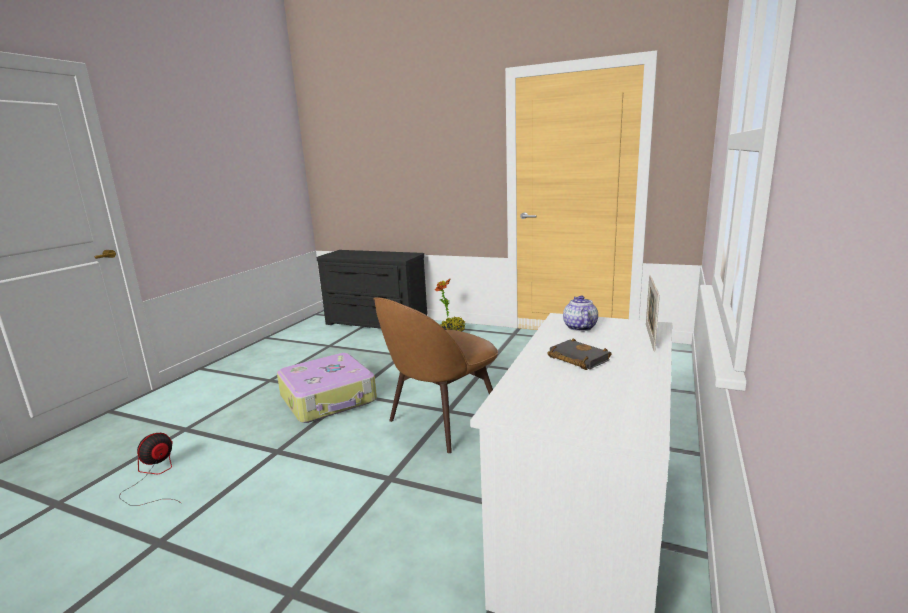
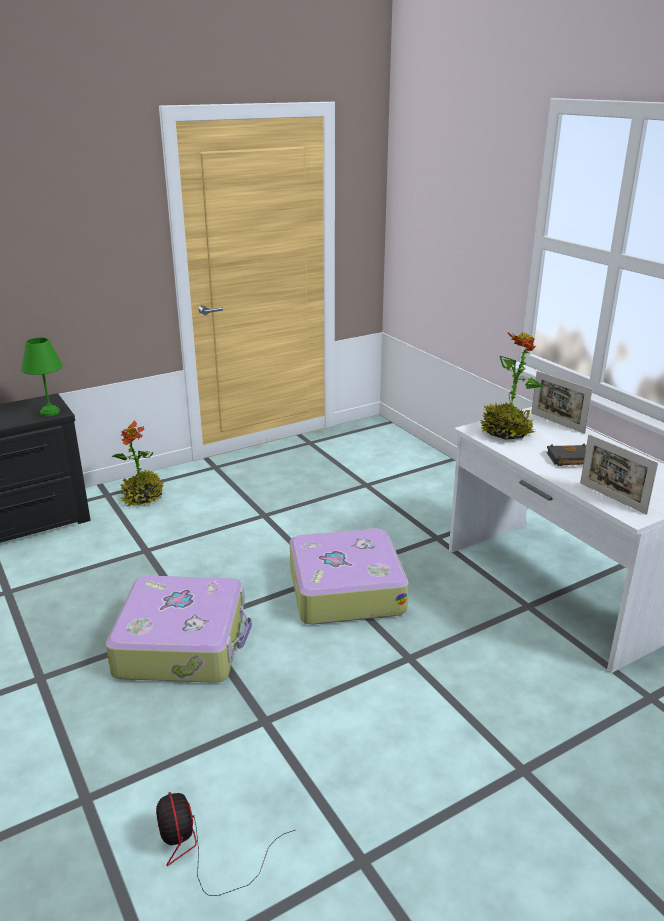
camera: 55 degrees left, 10 degrees up
brown chair [373,297,498,453] -> suitcase [290,528,408,624]
teapot [563,296,598,331] -> potted plant [480,332,544,439]
none -> green table lamp [21,337,63,416]
none -> picture frame [580,434,658,515]

